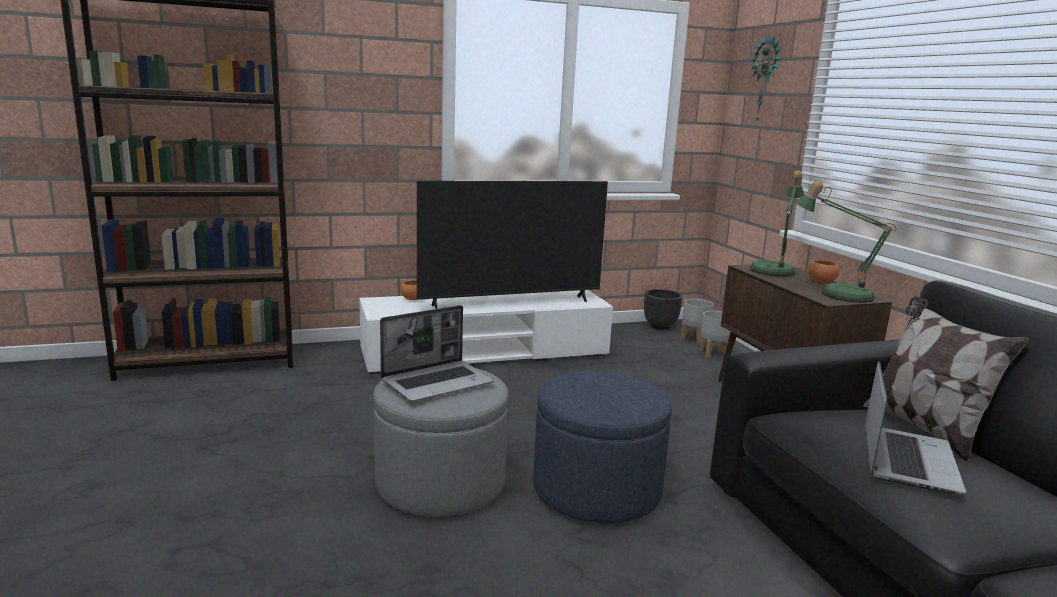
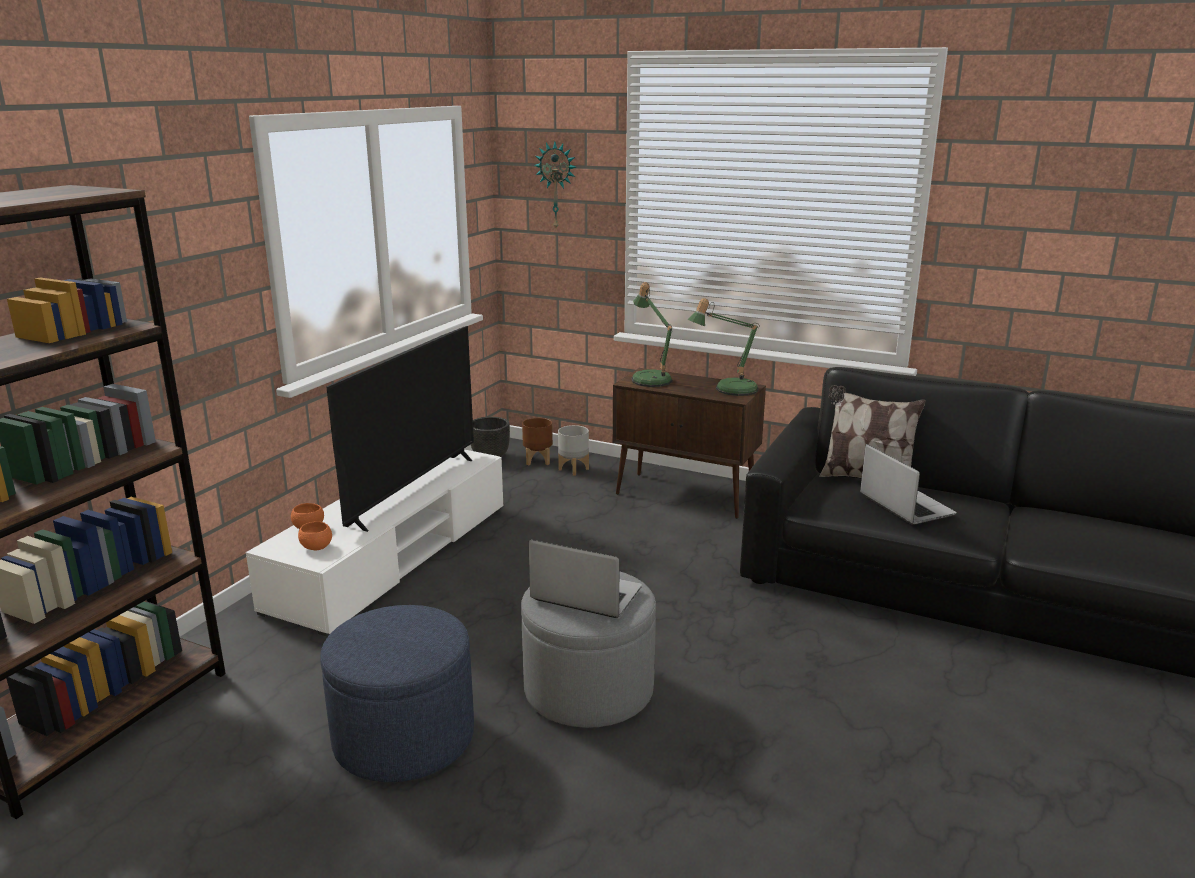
camera: 45 degrees left, 5 degrees up
laptop [380,305,494,402] -> laptop turned 75 degrees counterclockwise [528,540,642,618]
blue ottoman [533,371,672,523] -> blue ottoman moved to [321,605,474,782]
grey planter [680,299,714,345] -> brown planter [522,418,553,466]
orange bowl [808,260,839,283] -> orange bowl moved to [298,522,332,550]

